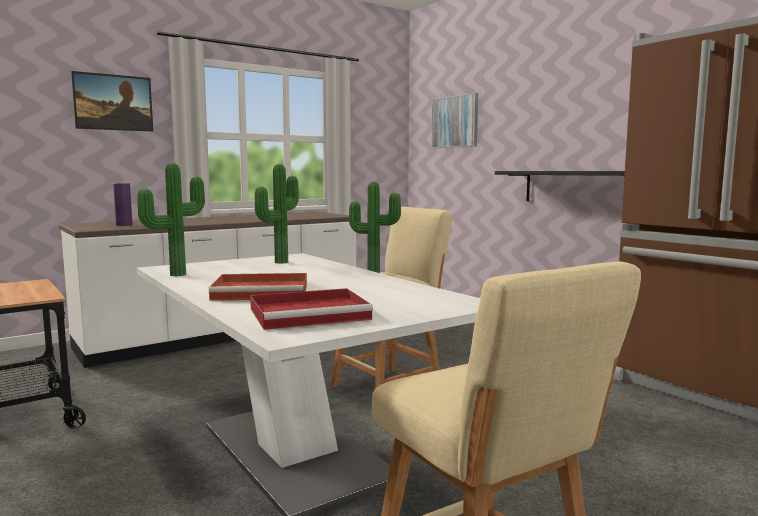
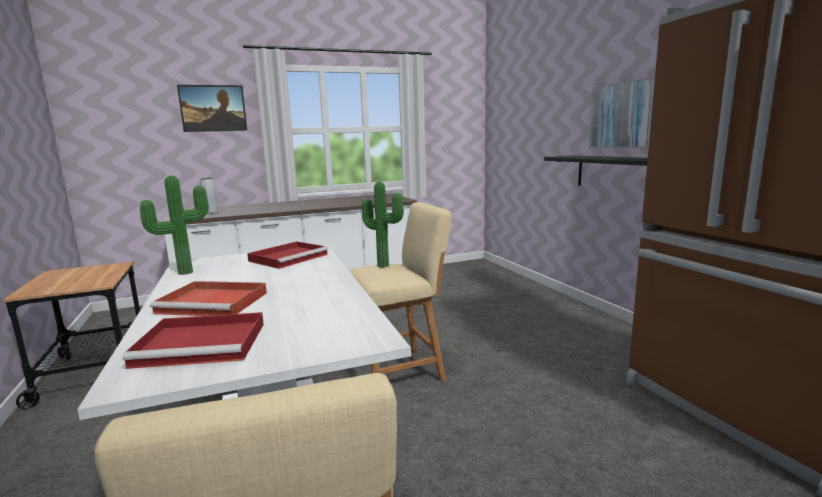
camera: 15 degrees right, 5 degrees up
purple vase [113,183,132,226] -> grey vase [200,178,218,213]
potted plant [255,164,299,264] -> red tray [247,241,328,269]
picture [432,93,478,148] -> picture moved to [589,77,655,148]

